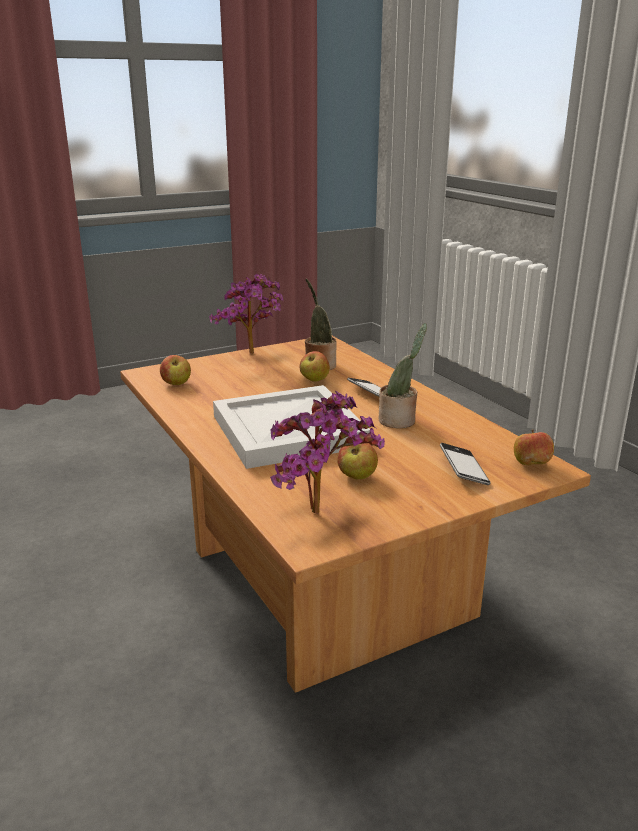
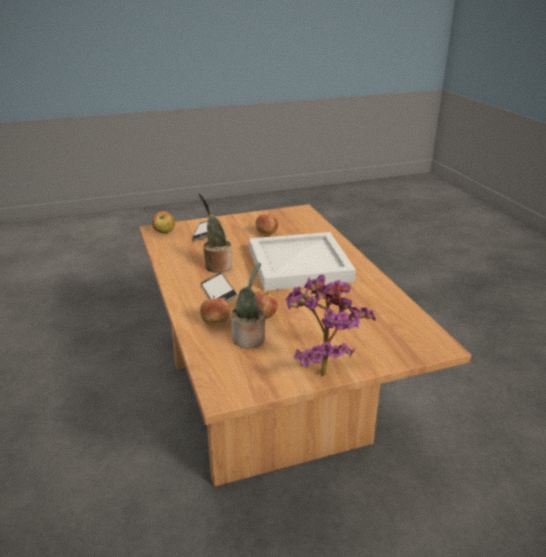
camera: 170 degrees left, 5 degrees up
apple [160,355,191,385] -> apple moved to [200,296,230,324]
potted plant [270,391,385,514] -> none

